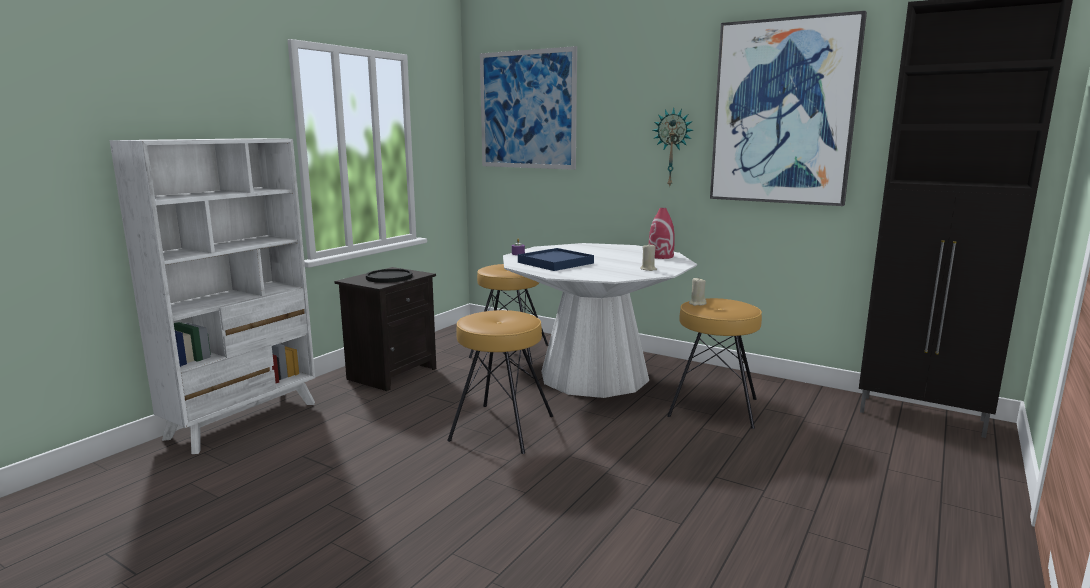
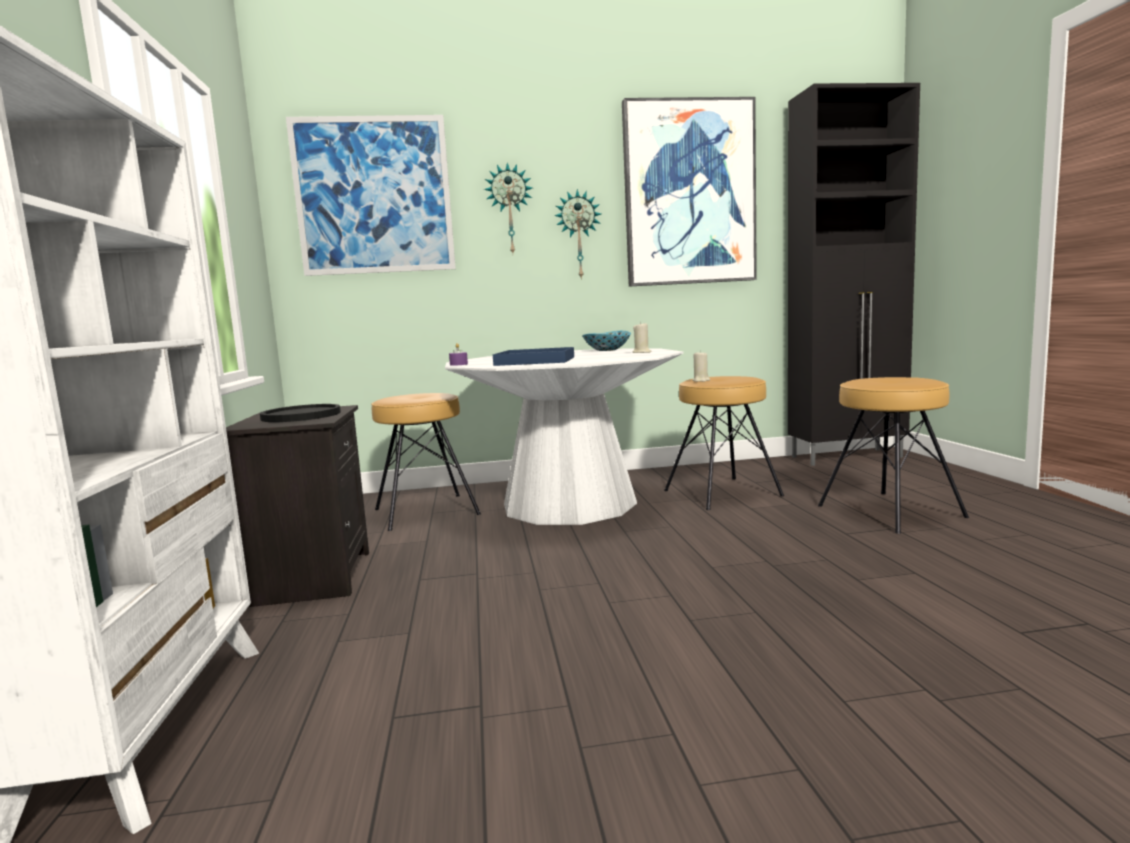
camera: 40 degrees left, 5 degrees down
brown stool [447,310,553,454] -> brown stool moved to [818,377,969,534]
red vase [649,208,674,259] -> bowl [582,331,631,351]
none -> wall clock [484,163,532,253]

